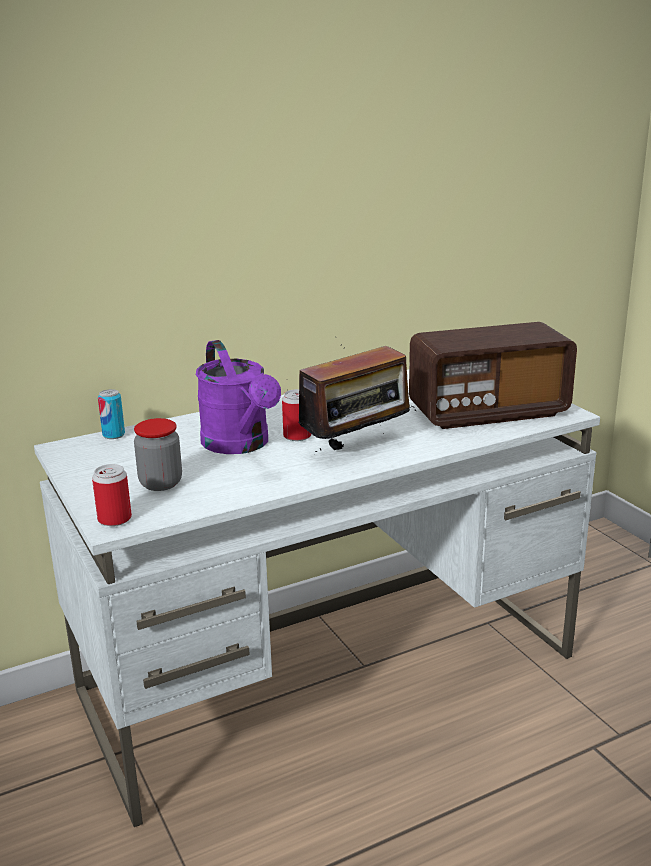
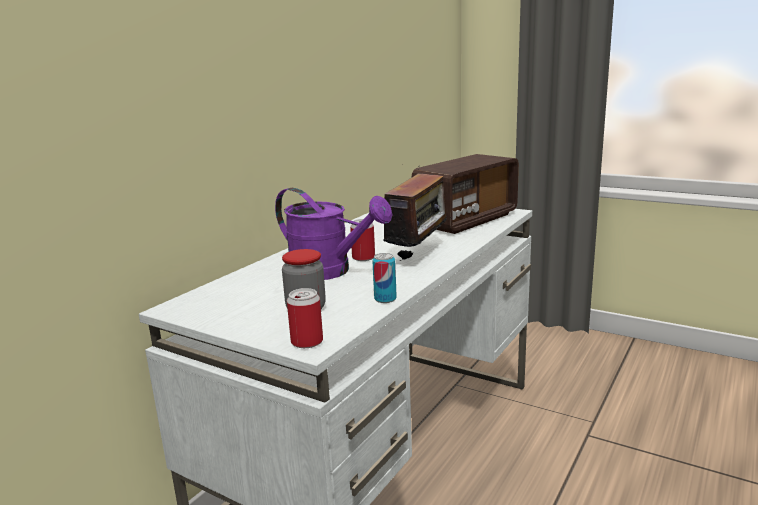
camera: 30 degrees left, 5 degrees down
can [98,389,125,439] -> can moved to [372,253,397,303]

